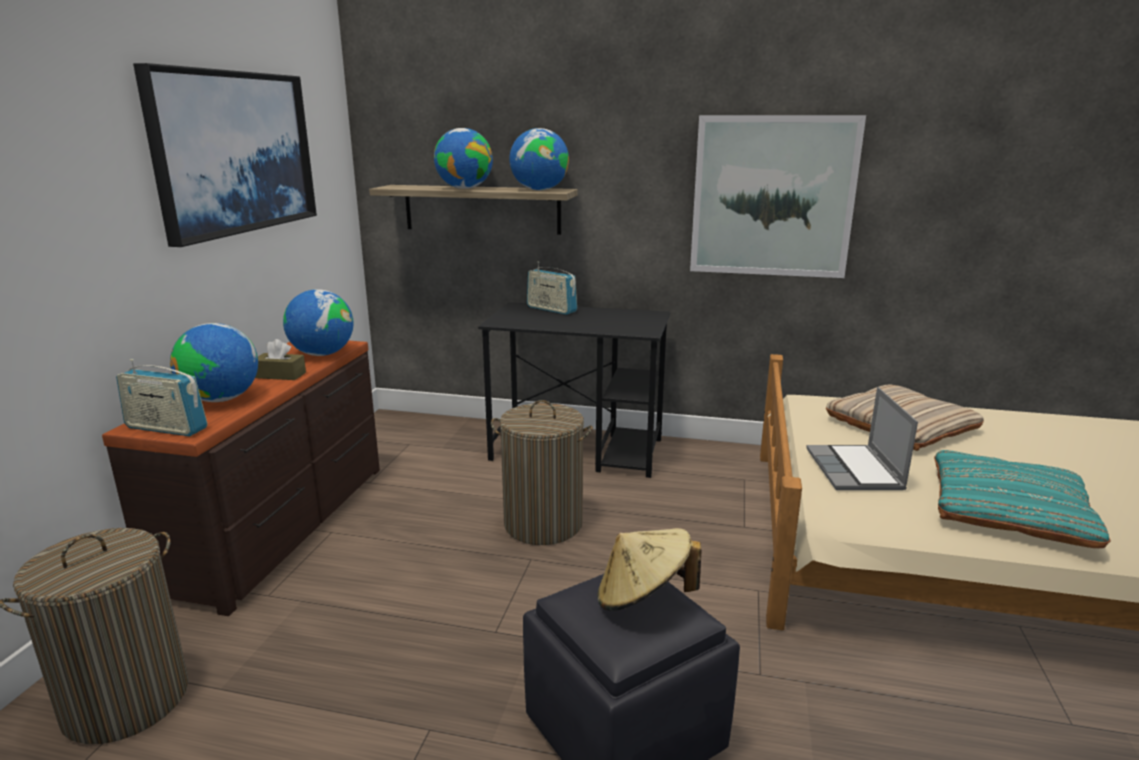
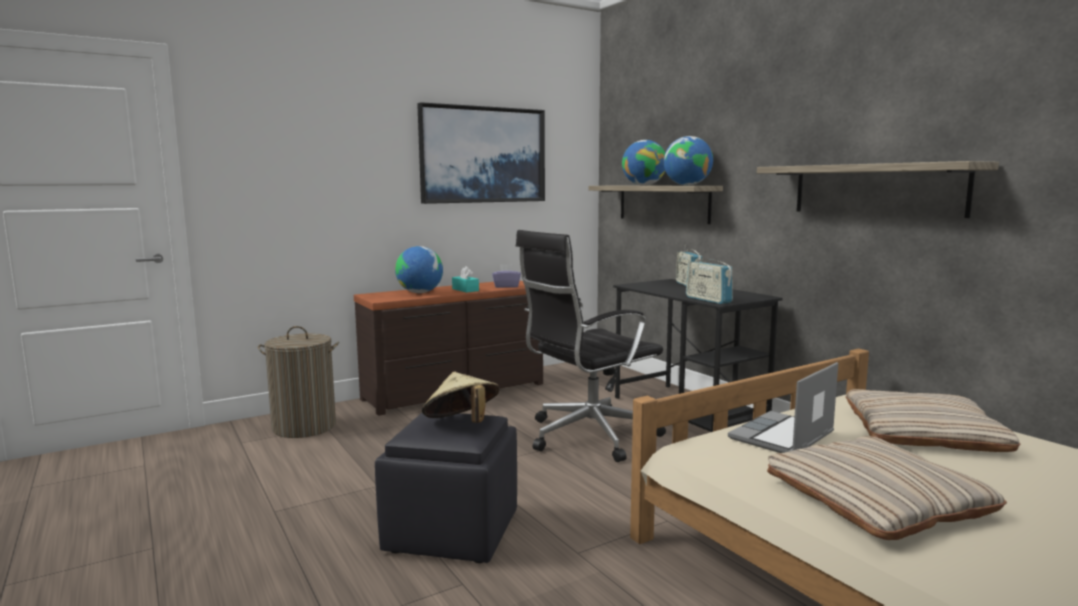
camera: 45 degrees right, 10 degrees down
radio [116,359,207,436] -> radio moved to [686,254,733,304]
brown tissue box [255,339,306,380] -> turquoise tissue box [452,266,479,293]
globe [283,289,353,356] -> purple tissue box [492,264,521,288]
laundry basket [491,400,593,545] -> black office chair [516,230,666,462]
picture [690,115,866,278] -> shelf [757,161,999,218]
turquoise pillow [934,450,1110,548] -> beige pillow [767,436,1007,540]

